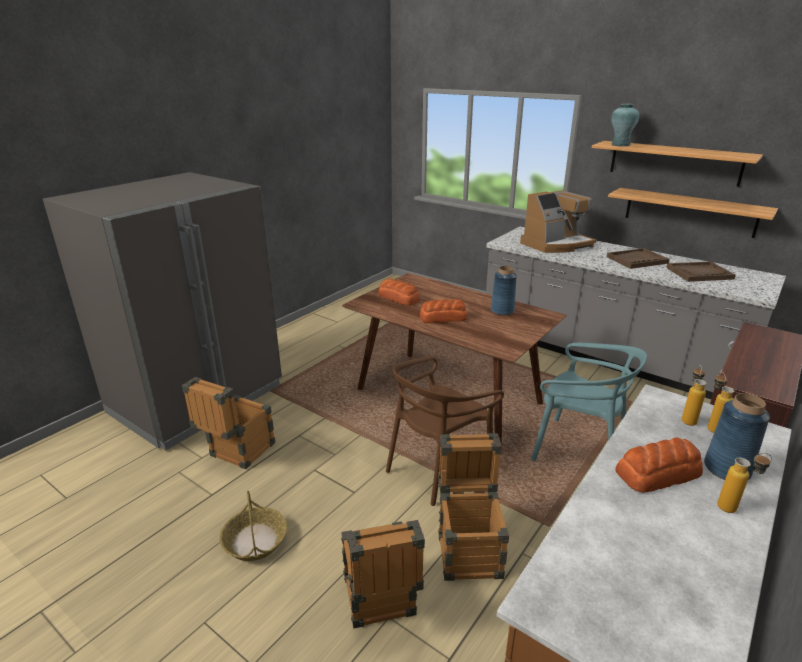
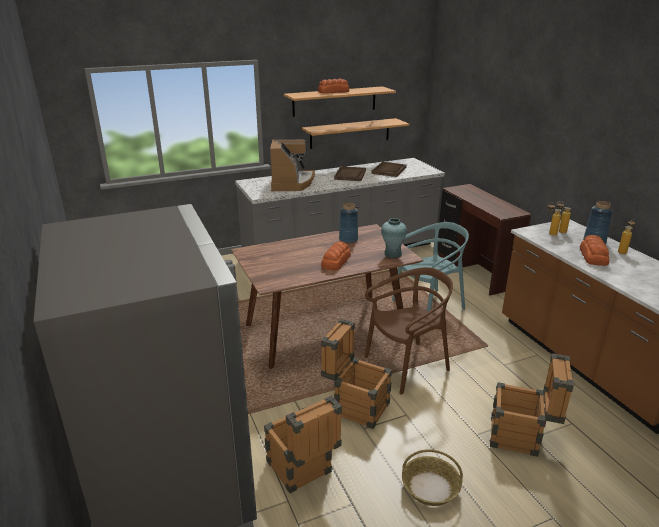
camera: 60 degrees left, 0 degrees up
bread [378,278,420,306] -> bread moved to [318,79,349,94]
brown chair [386,356,504,506] -> brown chair turned 105 degrees counterclockwise [364,267,453,394]
crate [438,433,509,581] -> crate moved to [321,319,392,429]
turquoise vase [611,104,639,146] -> turquoise vase moved to [381,218,407,258]

